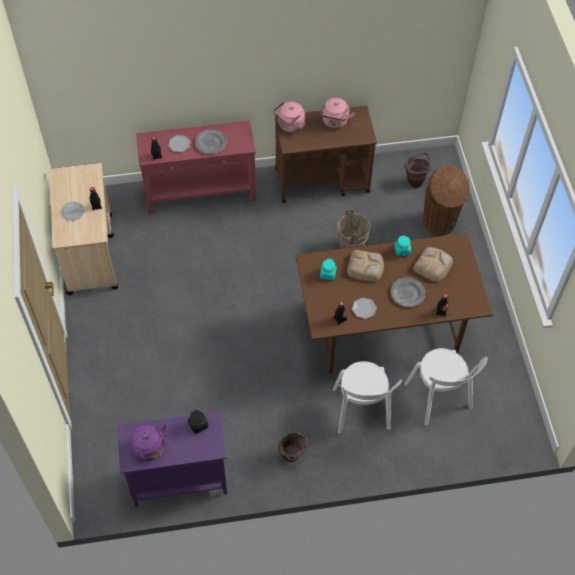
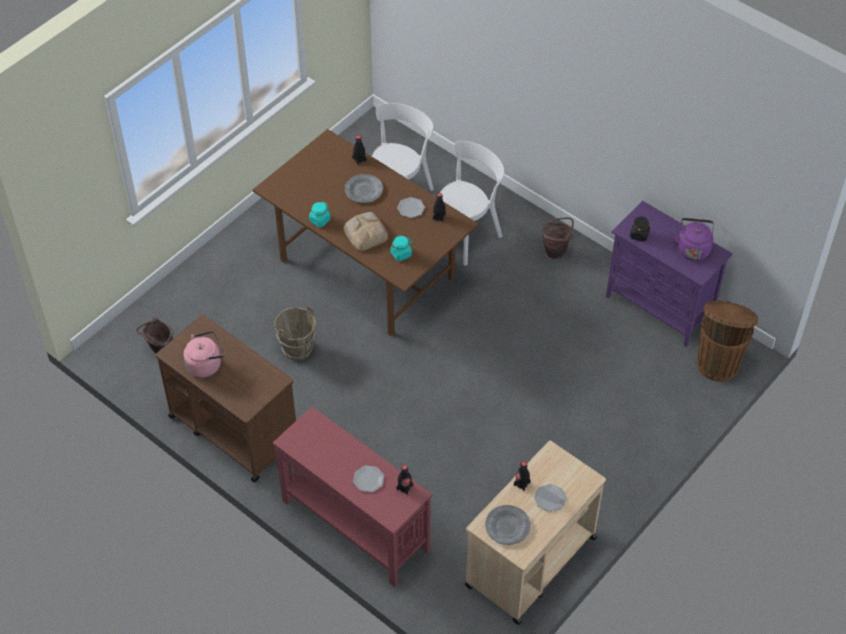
camera: 130 degrees left, 5 degrees down
grey plate [195,129,227,154] -> grey plate moved to [485,505,530,545]
pink kettle [273,102,305,132] -> none
bread [413,247,453,282] -> none
brown trash can [423,166,470,236] -> brown trash can moved to [697,301,758,381]

